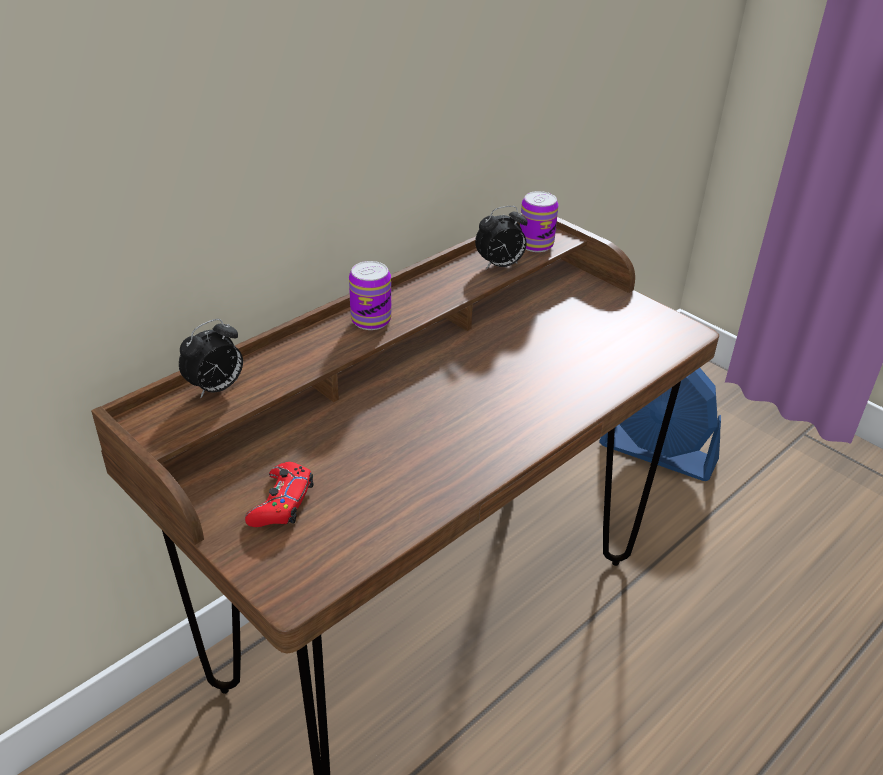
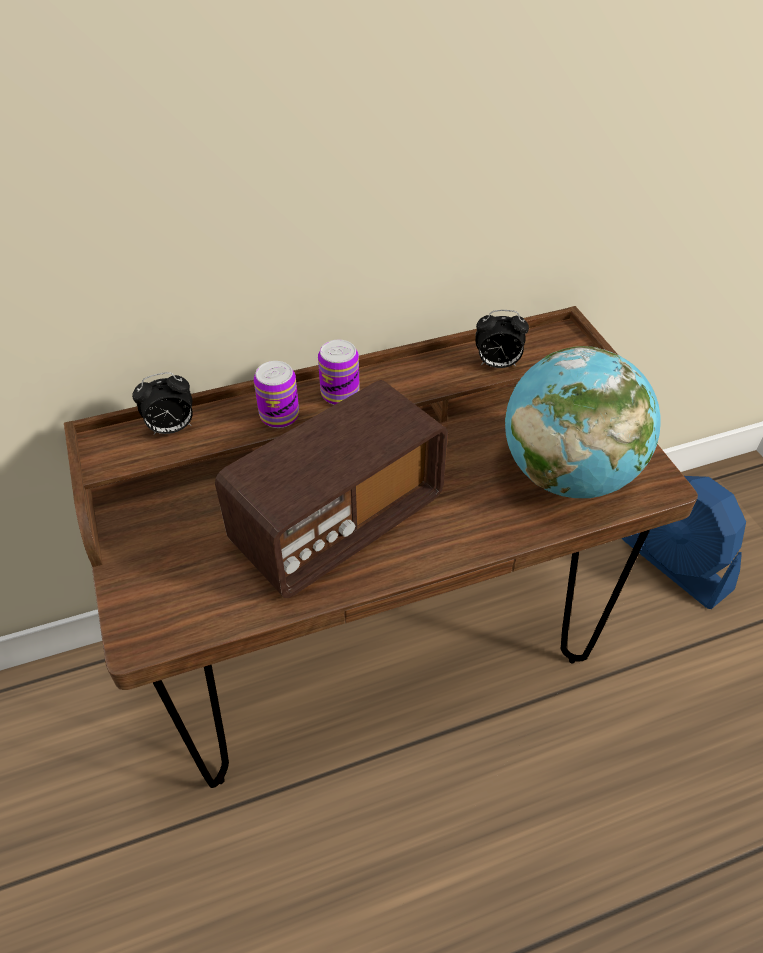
camera: 25 degrees right, 10 degrees up
red game controller [245,462,314,527] -> none
can [520,191,559,252] -> can moved to [254,361,299,428]
none -> radio [215,380,448,598]
none -> globe [505,346,661,498]

